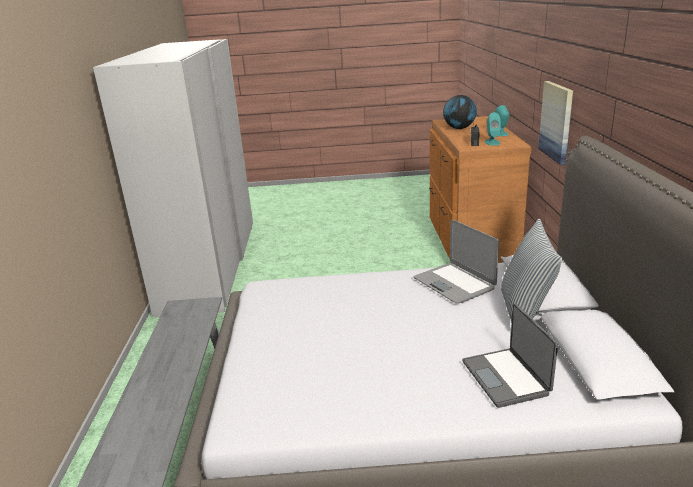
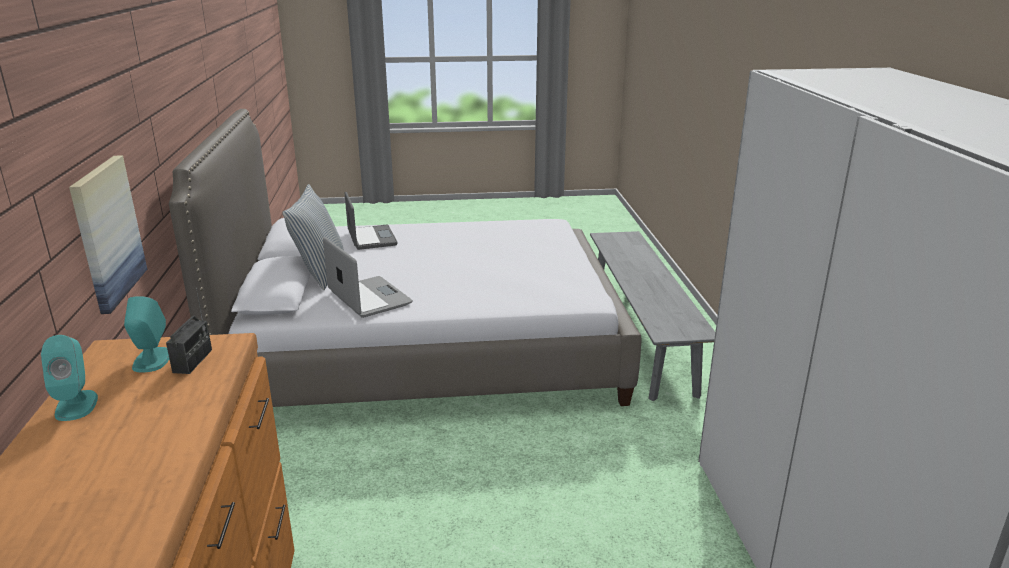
camera: 175 degrees right, 0 degrees up
globe [443,95,477,129] -> none

